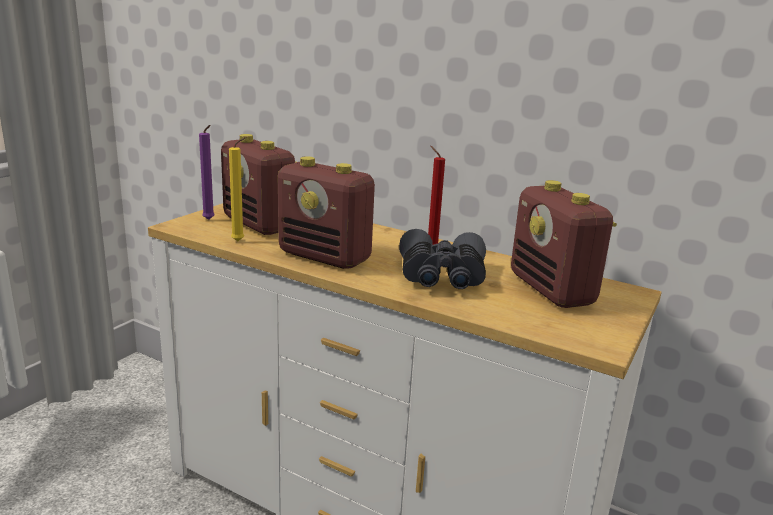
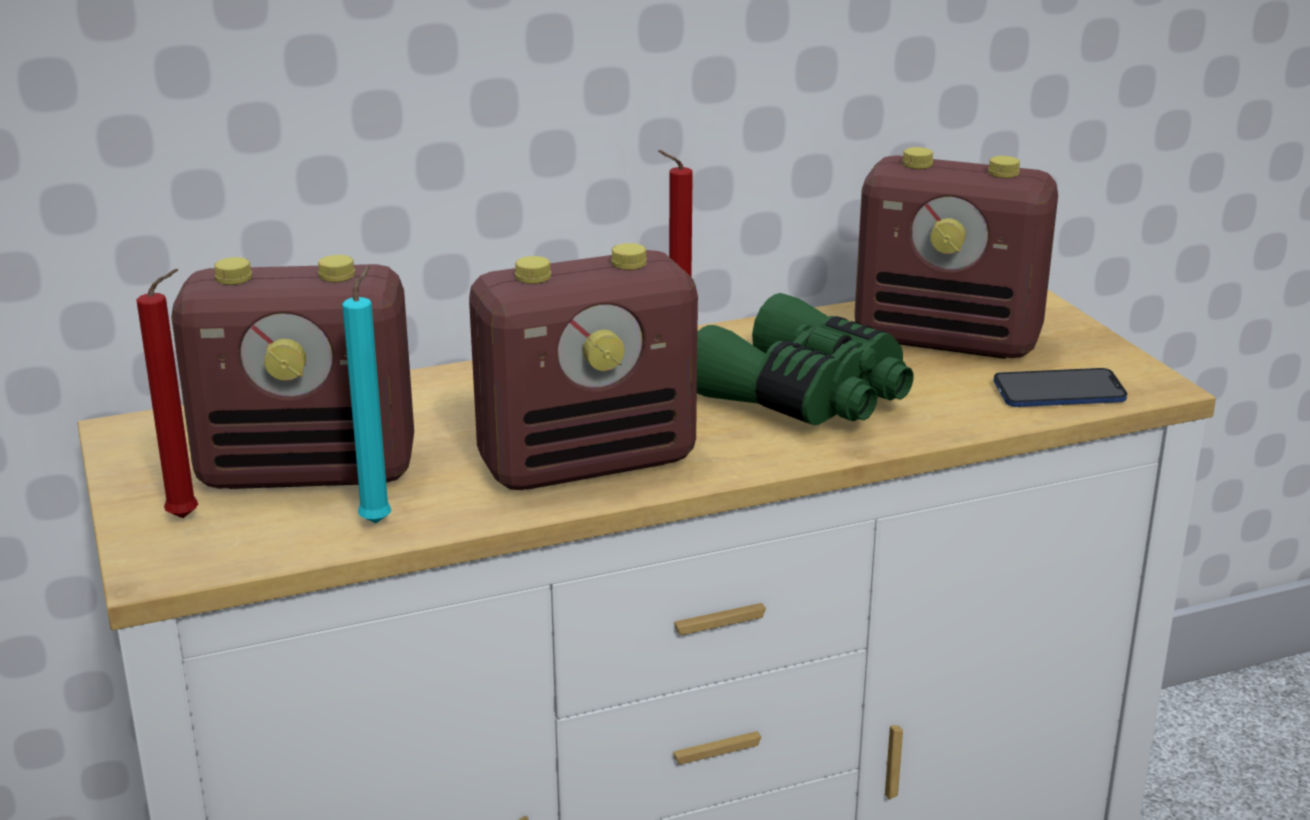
camera: 50 degrees left, 5 degrees up
purple candle [199,125,215,220] -> red candle [137,269,198,518]
yellow candle [229,137,246,241] -> turquoise candle [342,266,392,524]
grey binoculars [399,229,486,289] -> green binoculars [697,293,913,425]
none -> phone [993,368,1127,407]

